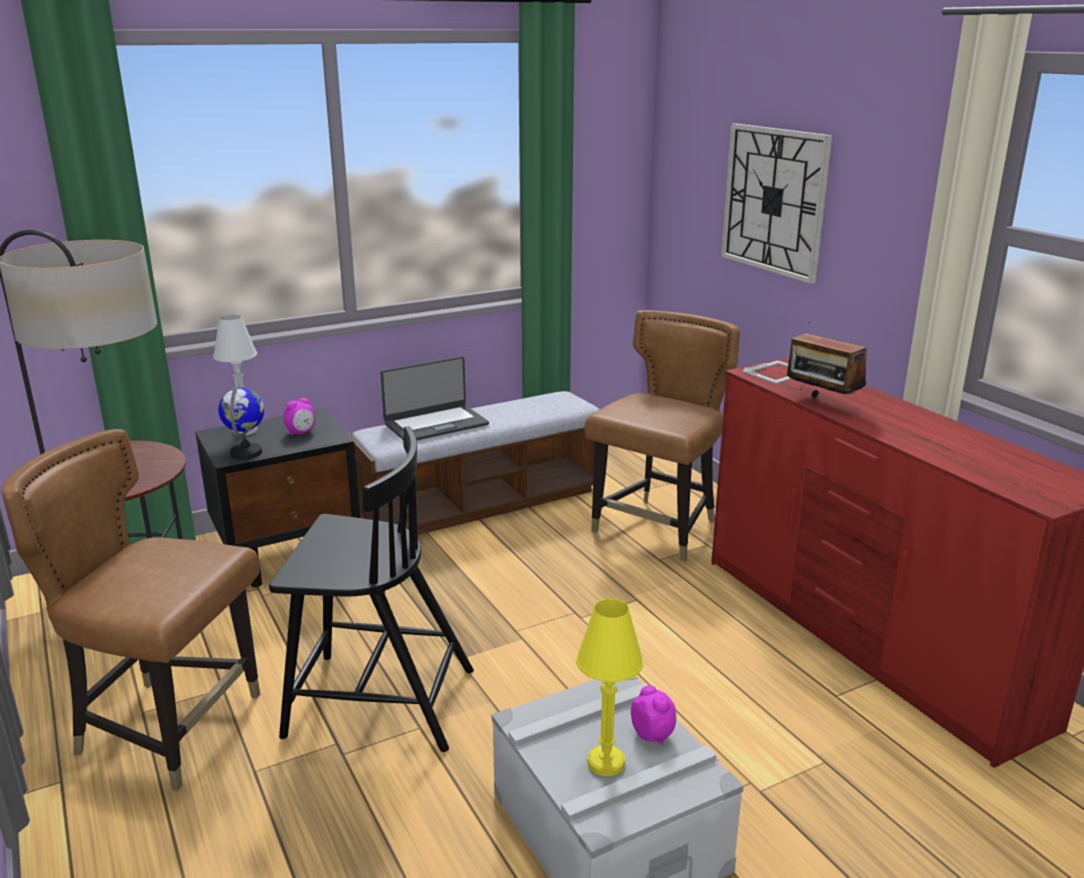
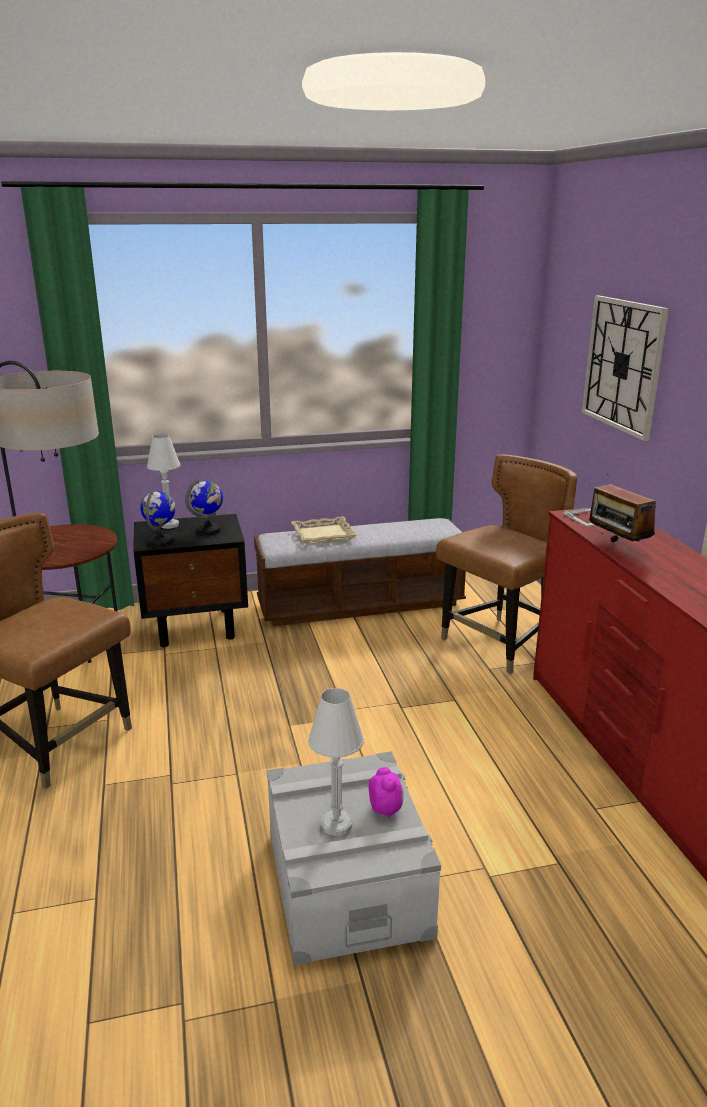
camera: 15 degrees right, 0 degrees up
black chair [269,427,474,752] -> none
alarm clock [283,398,315,435] -> globe [185,479,223,535]
laptop [380,356,489,440] -> beige tray [291,516,358,545]
yellow table lamp [576,599,643,776] -> white table lamp [308,688,364,836]

